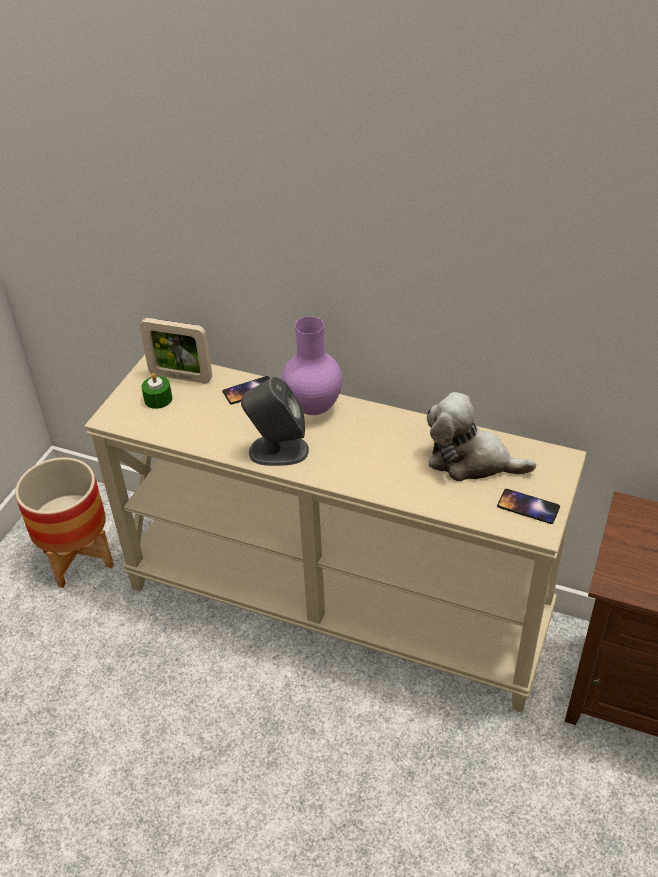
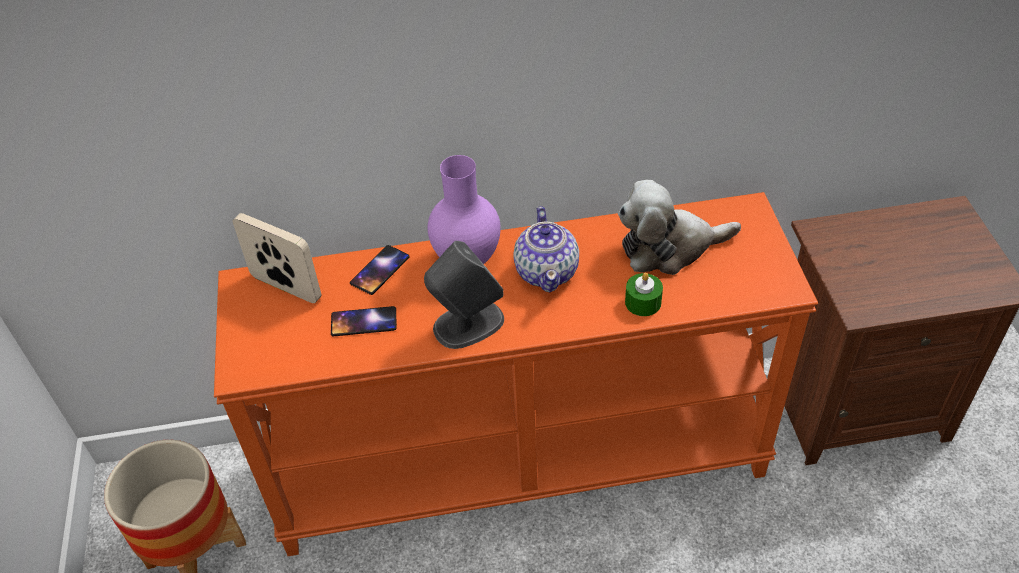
camera: 30 degrees left, 5 degrees up
beige console table [84,355,587,713] -> orange console table [214,192,818,556]
picture frame [140,318,212,383] -> picture frame turned 135 degrees counterclockwise [233,213,322,303]
green candle [141,373,172,409] -> green candle moved to [625,273,663,316]
phone [497,489,560,524] -> phone moved to [331,306,397,336]
none -> teapot [513,206,579,292]

